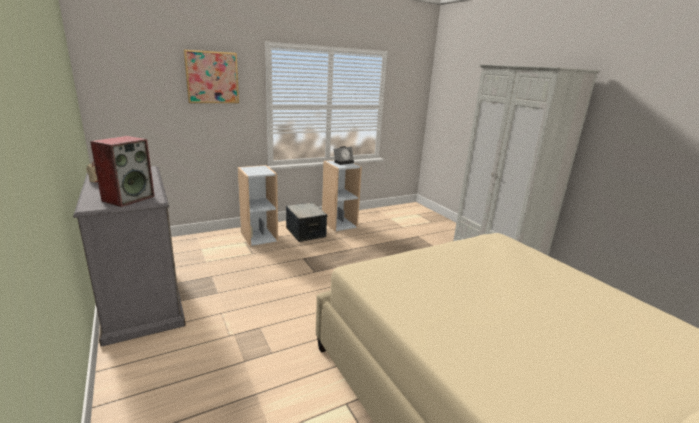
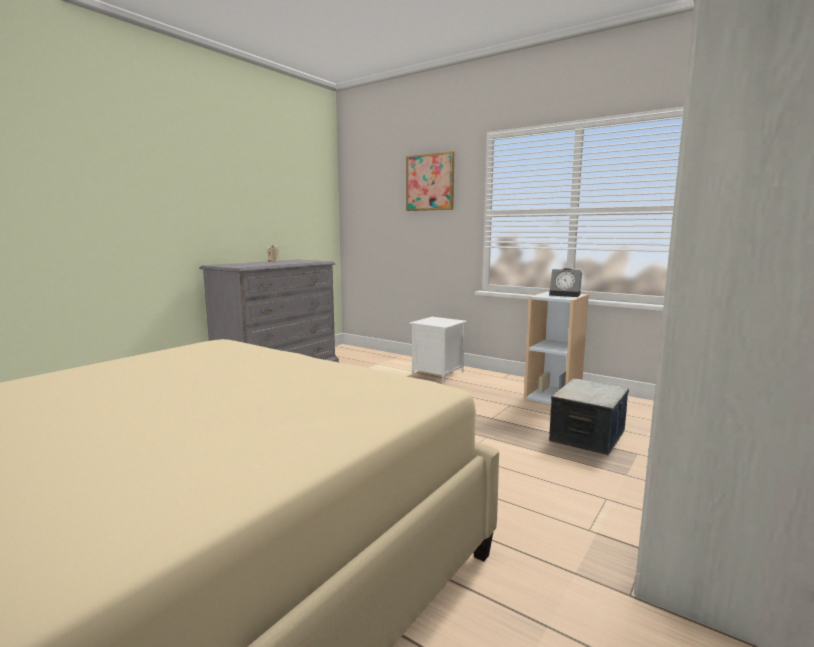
camera: 65 degrees right, 10 degrees down
speaker [90,136,155,207] -> none
bookcase [238,165,278,246] -> white nightstand [409,317,468,382]
storage box [286,203,328,242] -> storage box moved to [549,378,629,455]

